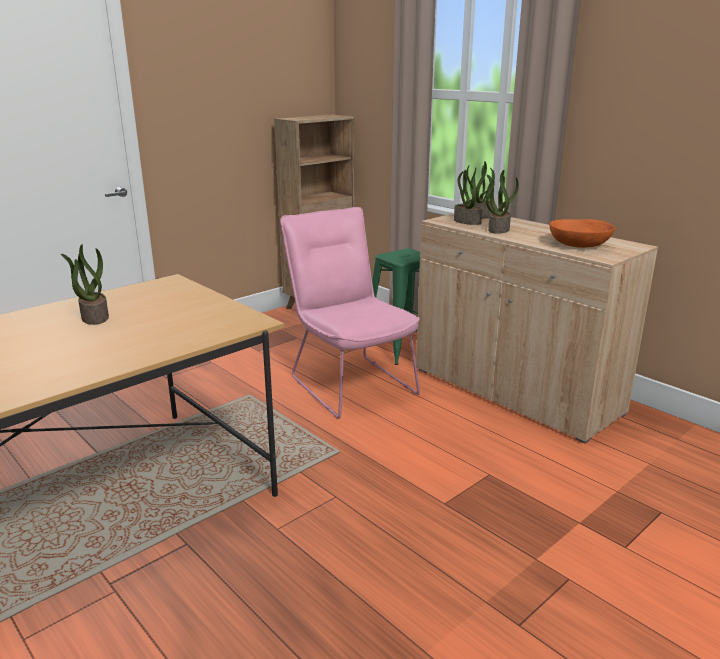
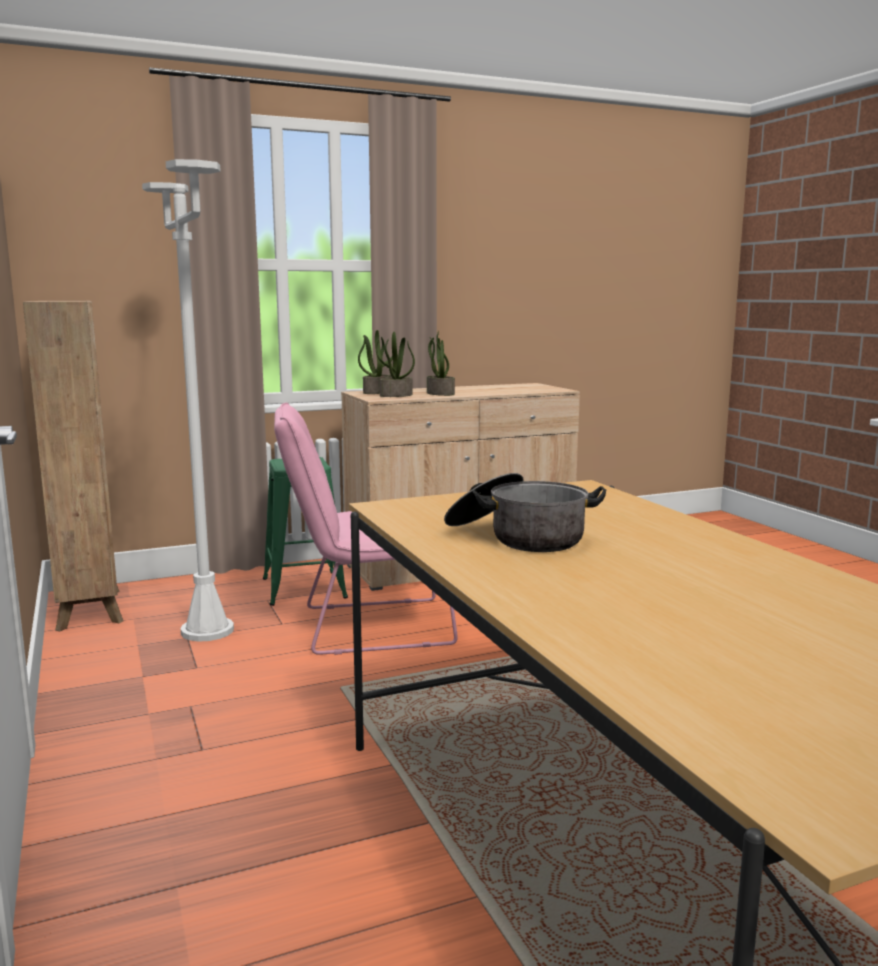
camera: 70 degrees left, 10 degrees down
potted plant [61,244,109,325] -> cooking pot [444,473,606,552]
orange bowl [550,219,615,248] -> none
none -> white floor lamp [142,159,234,642]

